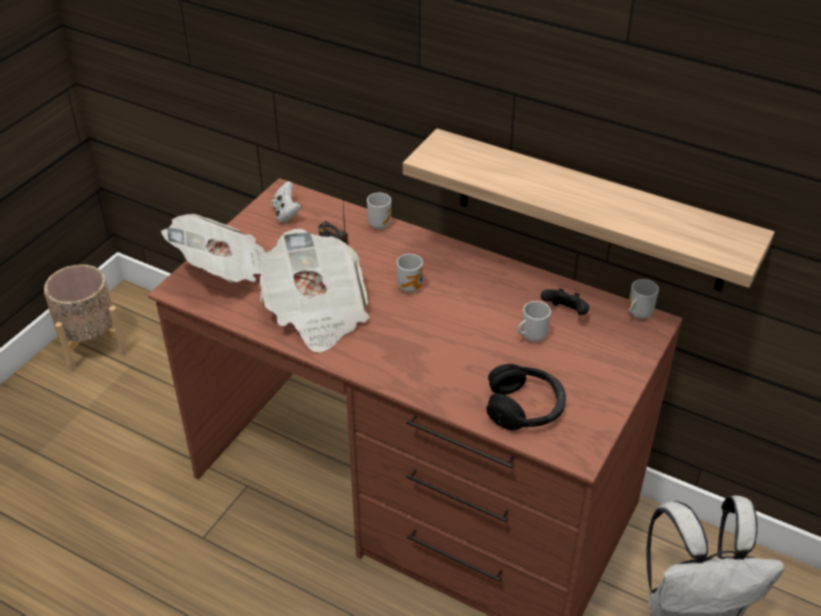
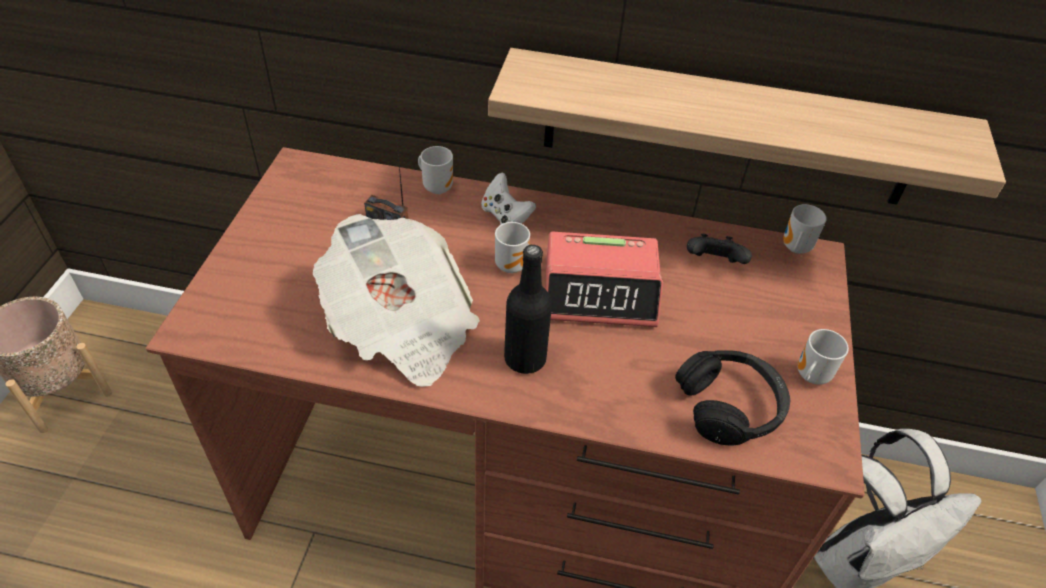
camera: 20 degrees left, 5 degrees up
newspaper [161,214,266,283] -> none
white game controller [271,181,302,223] -> white game controller moved to [481,173,536,225]
mug [518,301,551,341] -> mug moved to [798,329,849,384]
none -> black bottle [504,245,552,374]
none -> alarm clock [545,232,663,327]

